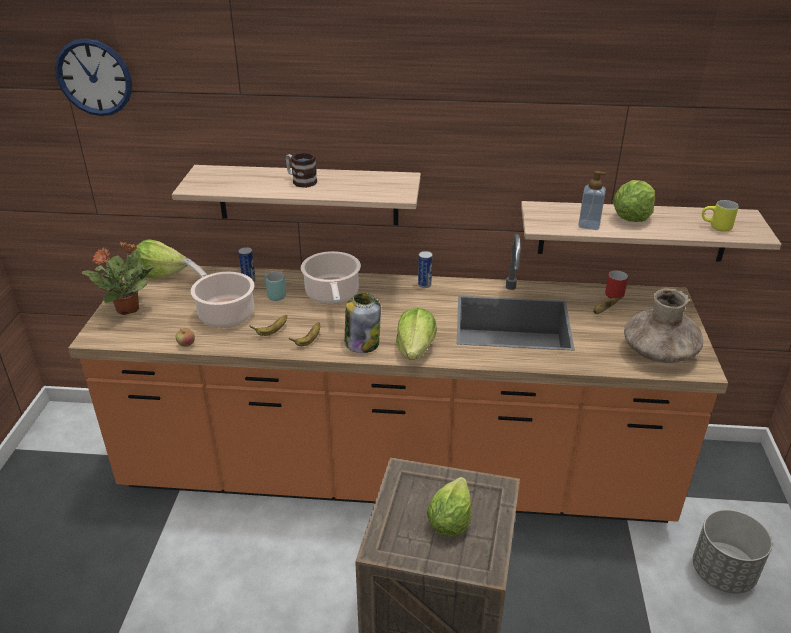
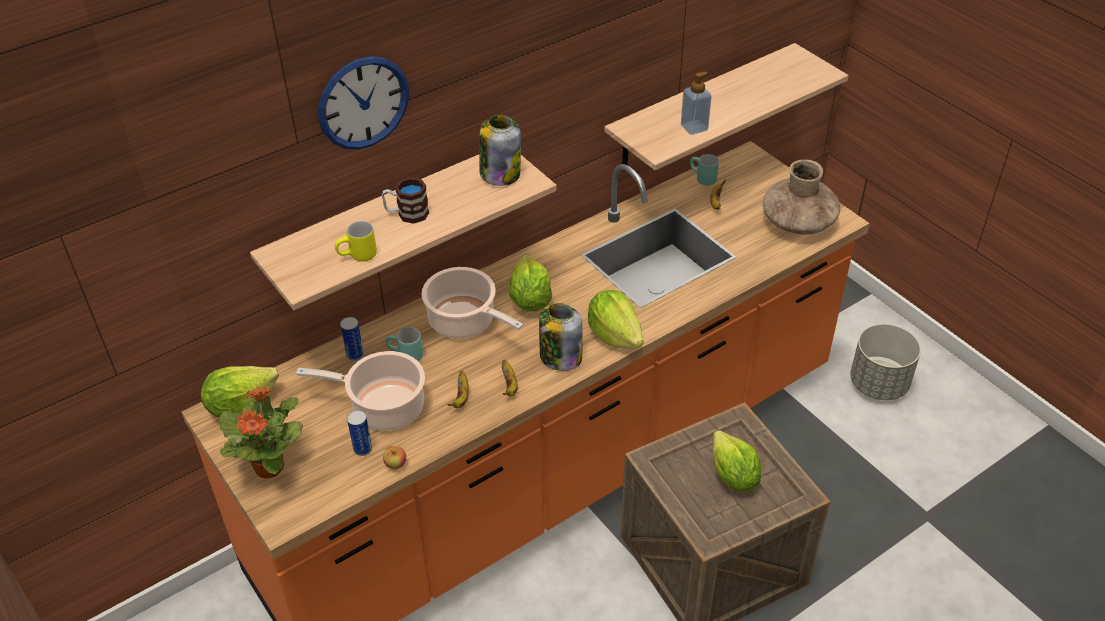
camera: 40 degrees left, 10 degrees up
wall clock [55,38,132,116] -> wall clock moved to [318,56,409,150]
can [418,251,432,288] -> can moved to [347,410,372,456]
red mug [605,271,628,298] -> turquoise mug [690,154,719,186]
lettuce [613,180,655,222] -> lettuce moved to [509,254,552,312]
yellow mug [702,200,739,232] -> yellow mug moved to [335,221,377,261]
none -> jar [479,115,521,186]

